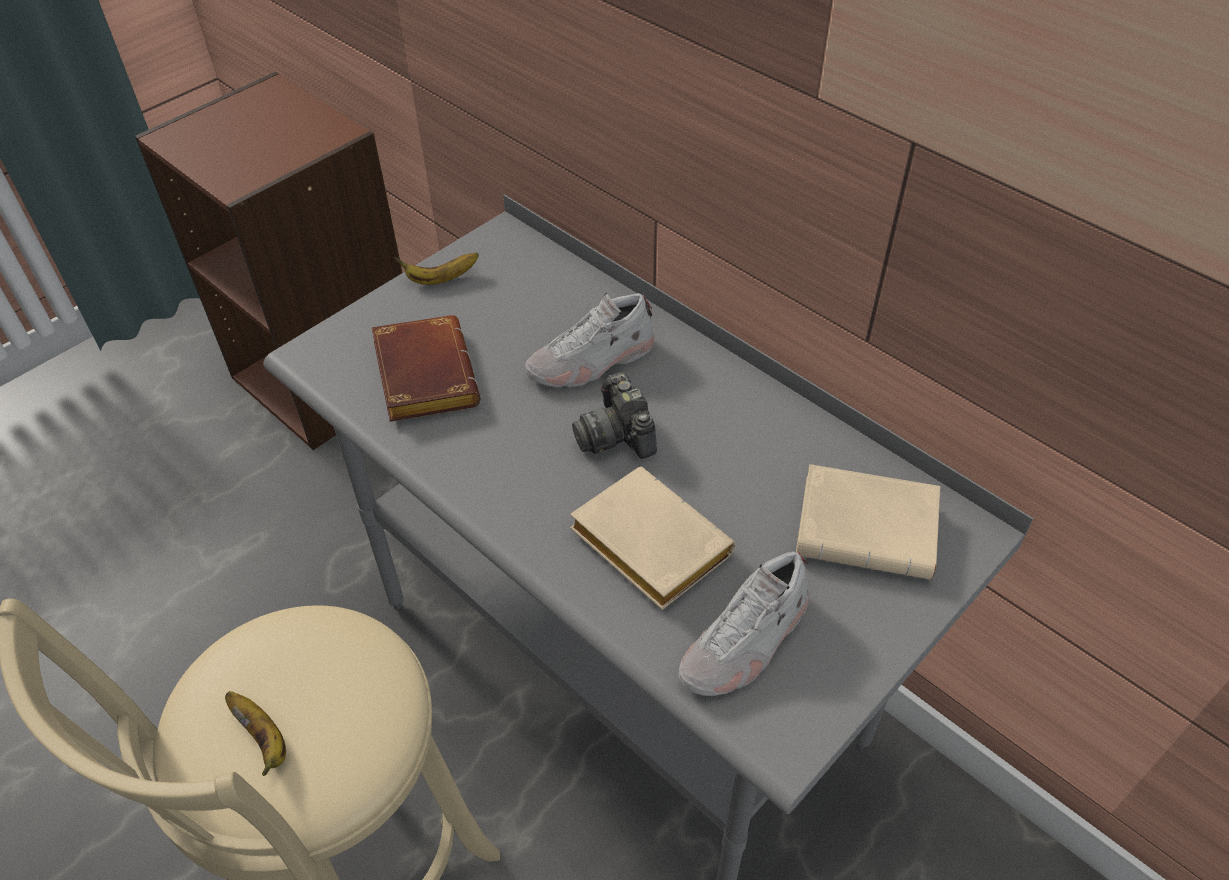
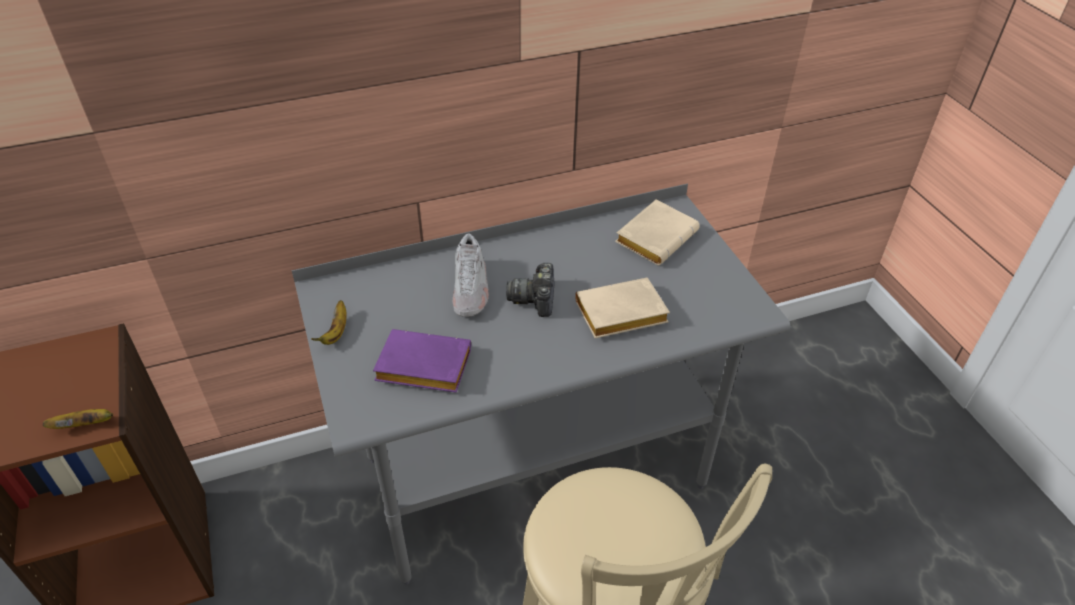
camera: 65 degrees left, 5 degrees down
banana [225,691,286,776] -> banana moved to [43,409,113,429]
brown book [372,315,480,422] -> purple book [373,329,471,393]
camera [572,372,657,459] -> camera turned 90 degrees clockwise [506,263,555,317]
white shoe [679,551,810,696] -> none

